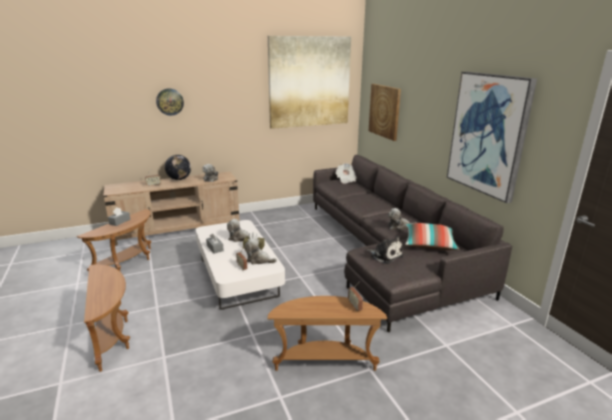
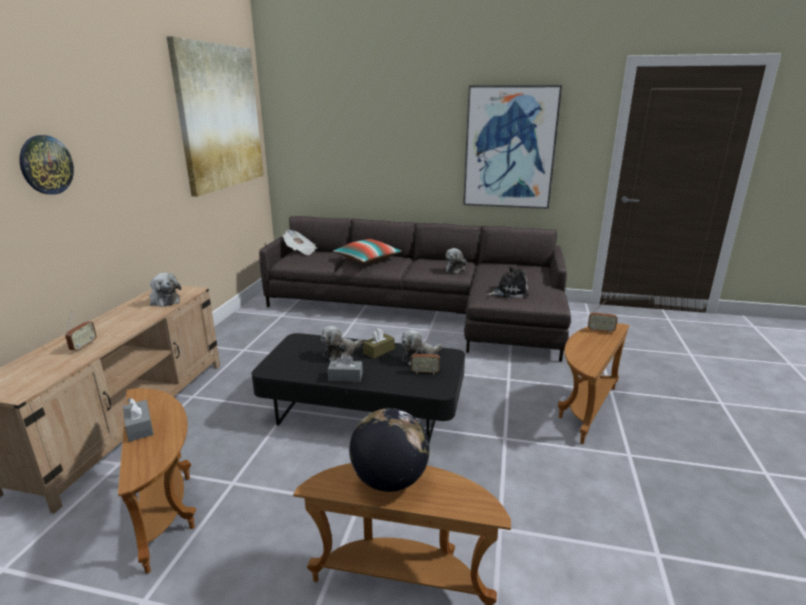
camera: 55 degrees left, 0 degrees up
globe [165,155,191,180] -> globe moved to [349,408,430,492]
white coffee table [196,220,285,310] -> black coffee table [252,333,465,444]
picture [369,84,401,141] -> none
pillow [405,223,460,250] -> pillow moved to [333,239,402,264]

